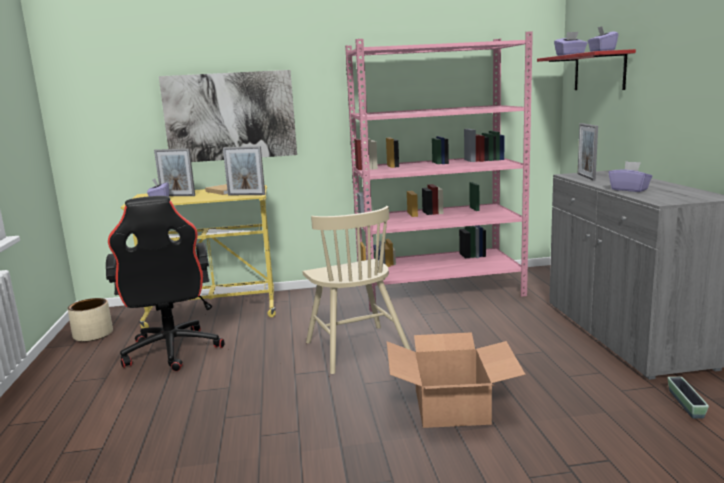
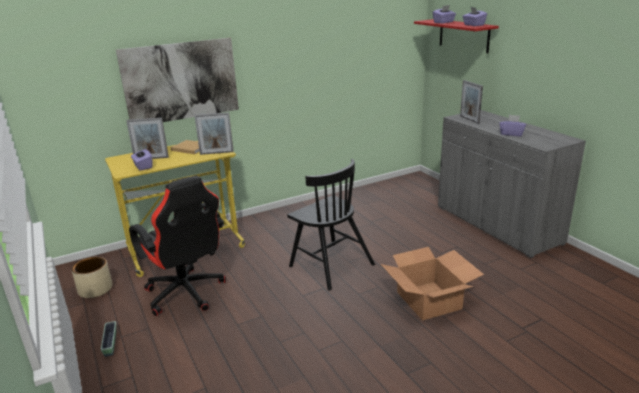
camera: 20 degrees left, 10 degrees up
beige chair [302,206,411,374] -> black chair [287,159,375,291]
pink bookcase [345,31,533,312] -> none
planter [668,377,709,419] -> planter moved to [101,321,117,357]

